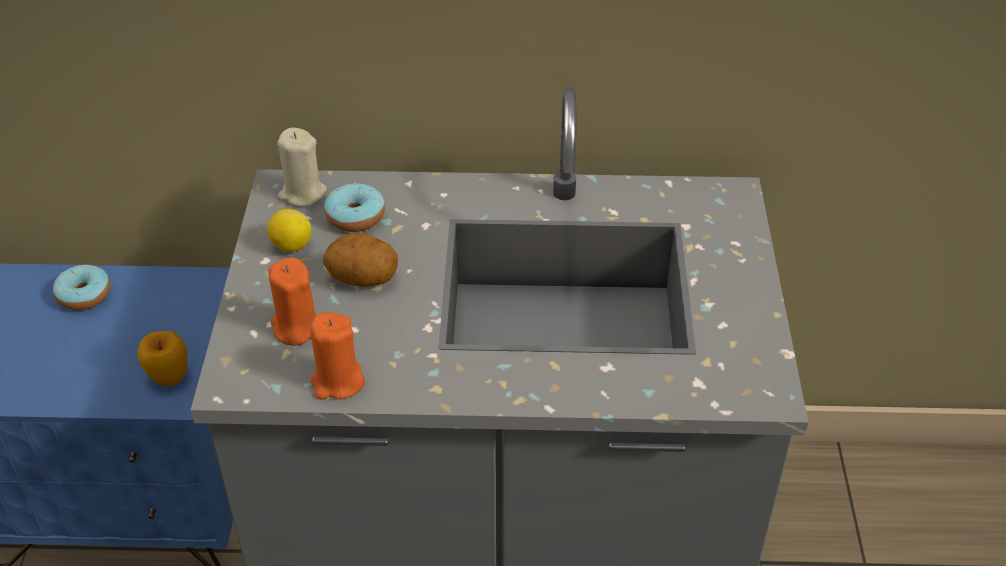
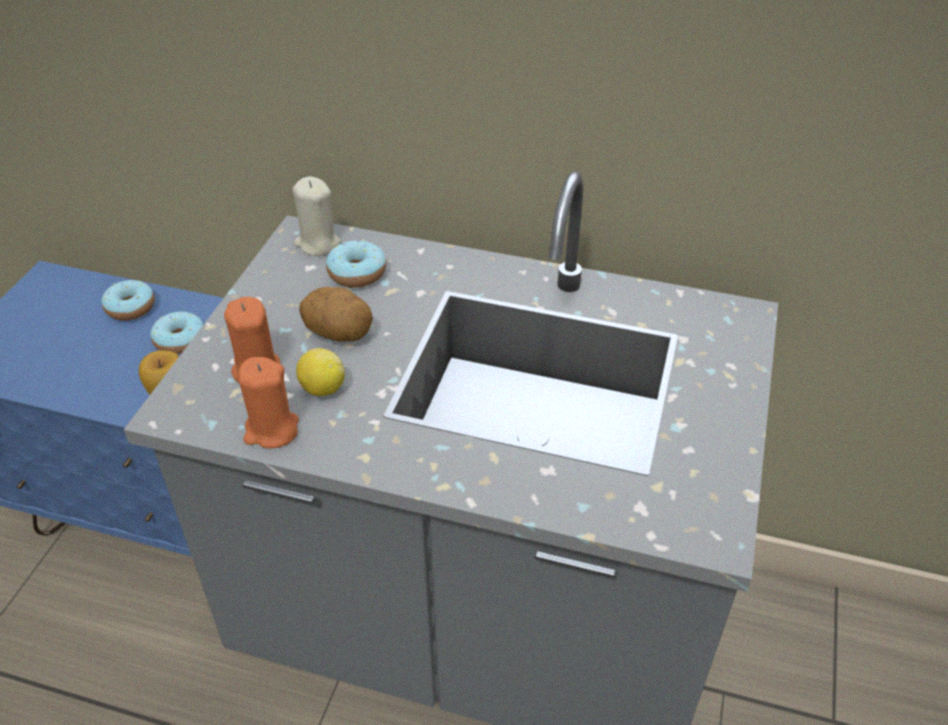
camera: 15 degrees right, 0 degrees up
lemon [267,209,312,252] -> lemon moved to [296,348,345,396]
none -> donut [150,312,204,354]

